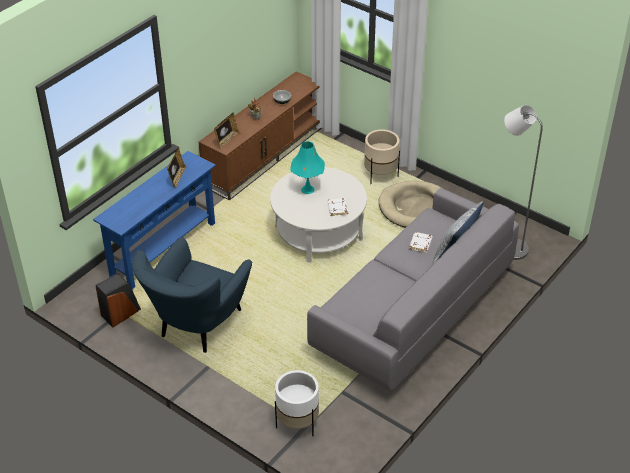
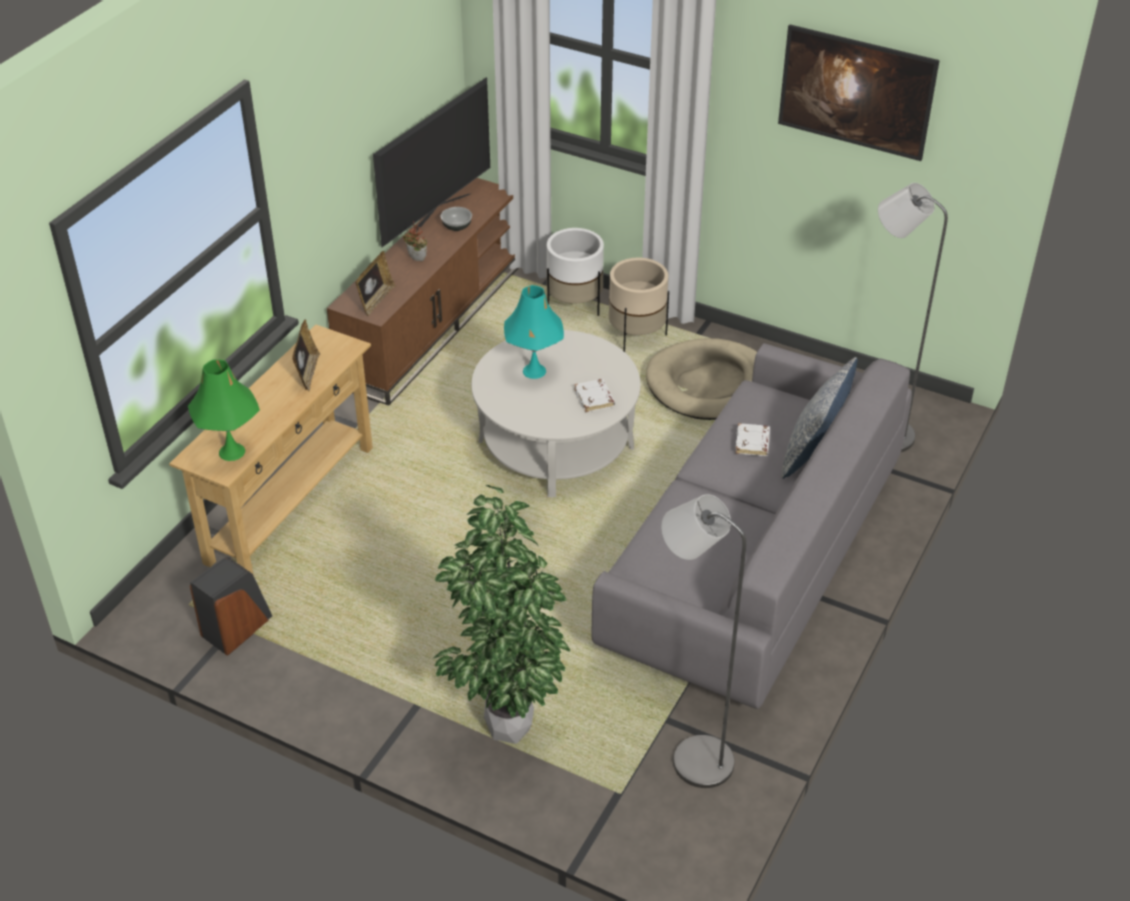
camera: 10 degrees left, 0 degrees up
blue console table [93,151,216,289] -> beige console table [169,325,373,576]
blue armchair [132,237,252,353] -> none
white planter [275,370,319,436] -> white planter moved to [547,228,604,316]
none -> green table lamp [188,359,260,461]
none -> television [373,77,490,247]
none -> potted plant [434,485,570,744]
none -> grey floor lamp [661,494,746,788]
none -> picture [778,25,940,161]

